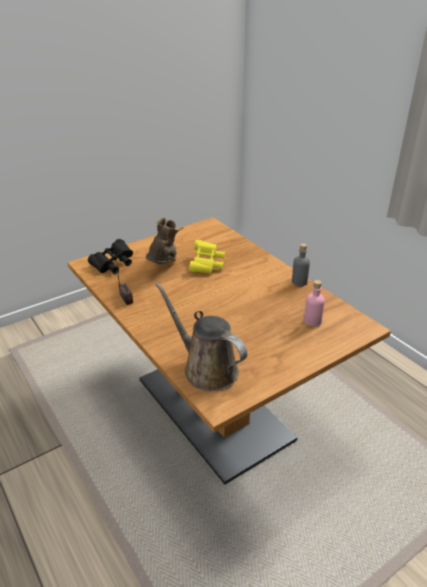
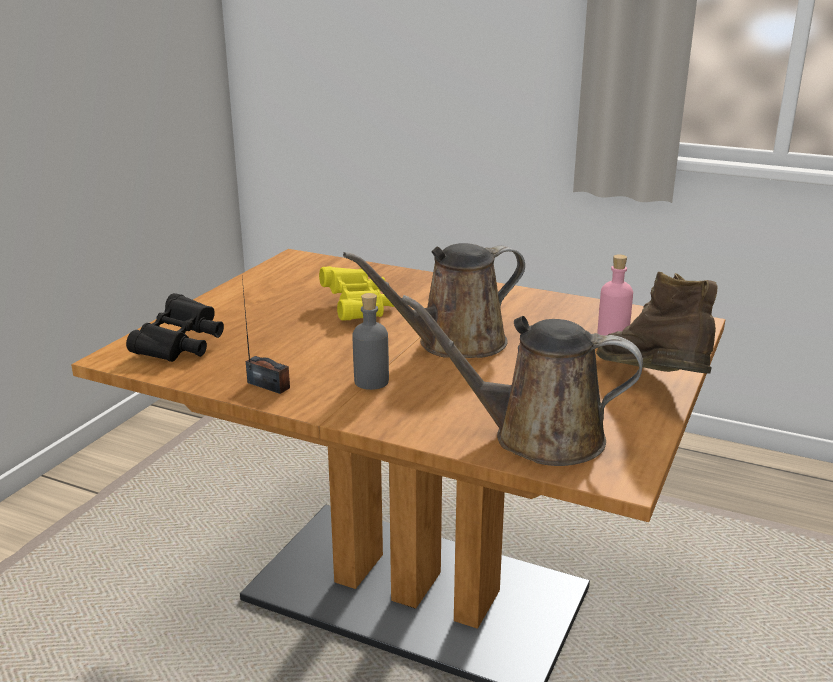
camera: 30 degrees left, 10 degrees down
brown boot [146,218,184,265] -> brown boot moved to [596,272,718,374]
grey bottle [292,243,310,286] -> grey bottle moved to [353,293,389,390]
none -> brown watering can [343,243,525,358]

